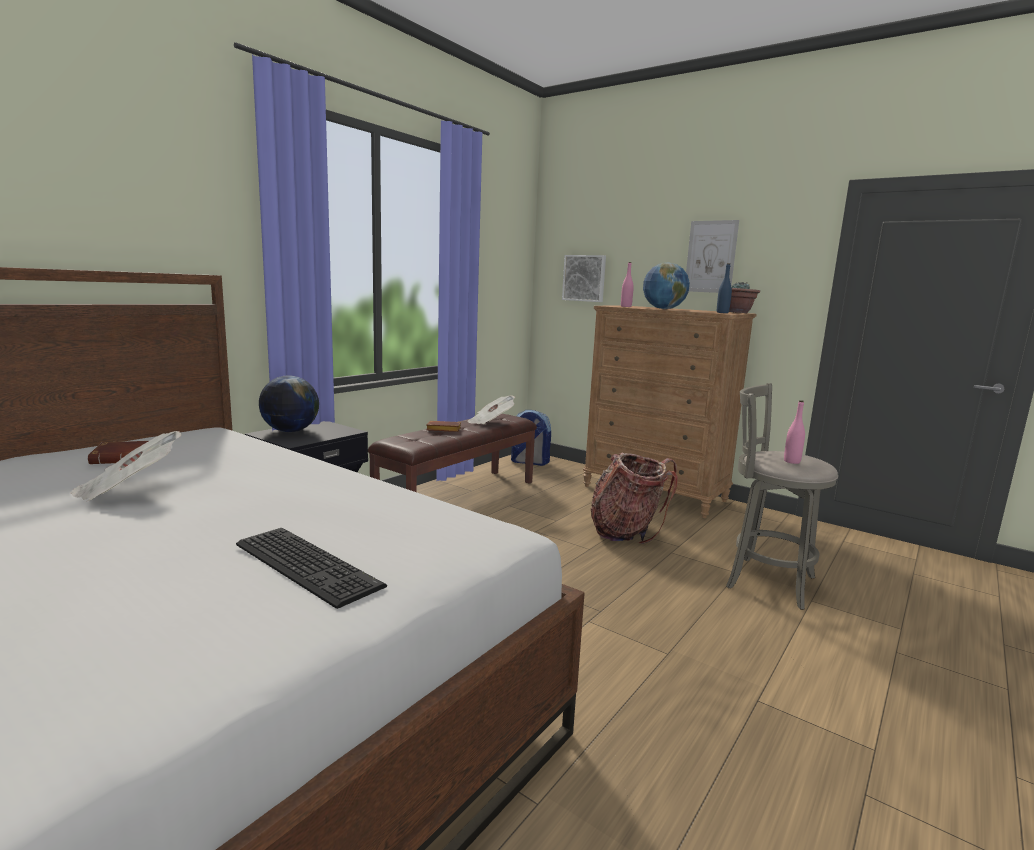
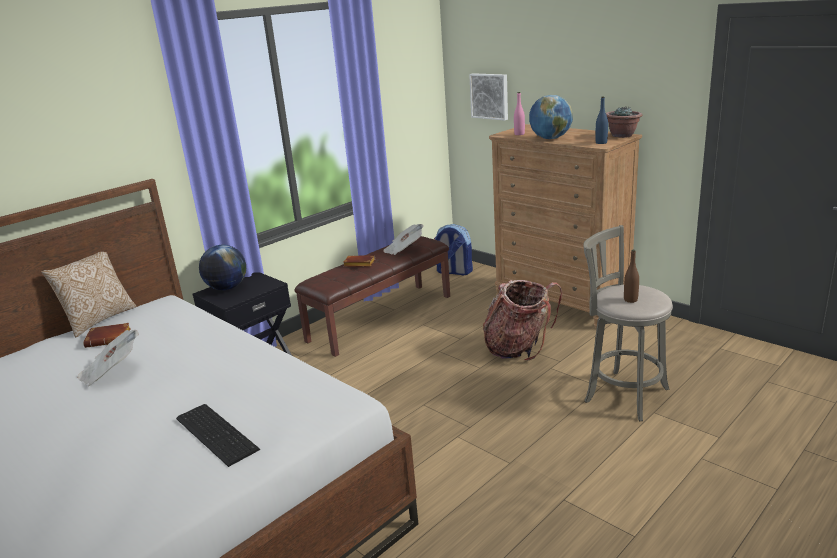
camera: 10 degrees right, 10 degrees up
picture [686,220,739,293] -> none
pink bottle [784,400,805,464] -> brown bottle [624,250,639,303]
none -> pillow [42,252,137,337]

